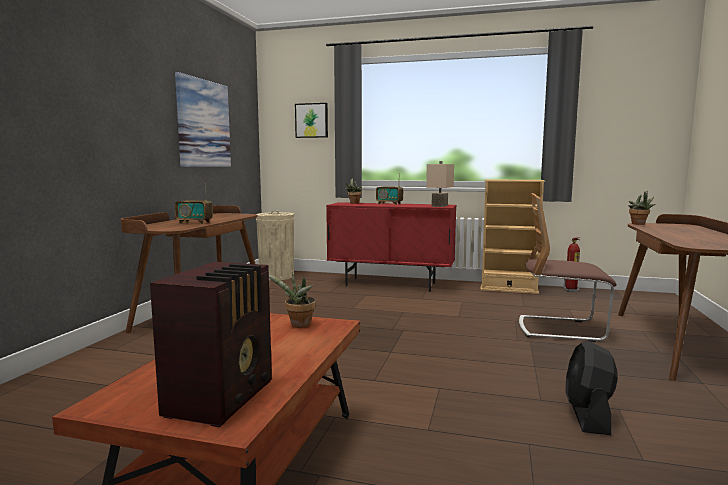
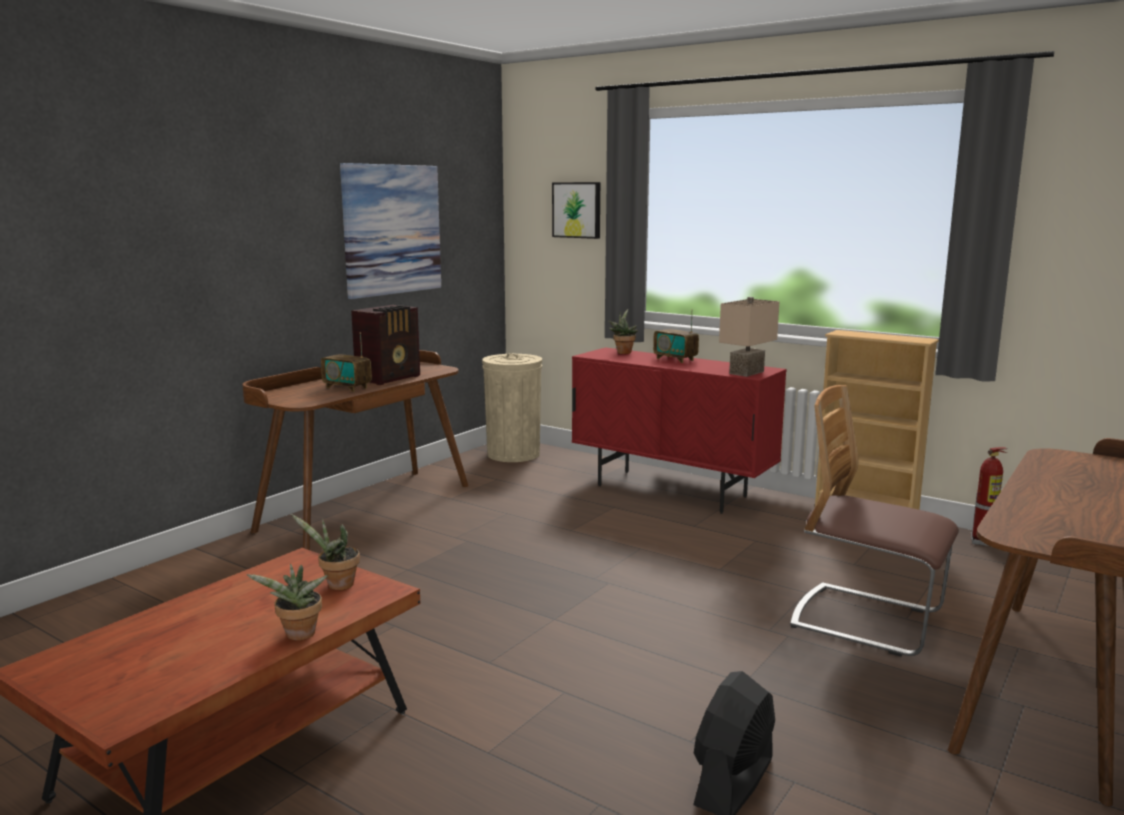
camera: 20 degrees right, 5 degrees up
radio [150,262,272,427] -> radio moved to [351,305,420,385]
potted plant [629,191,655,225] -> potted plant moved to [246,564,328,641]

